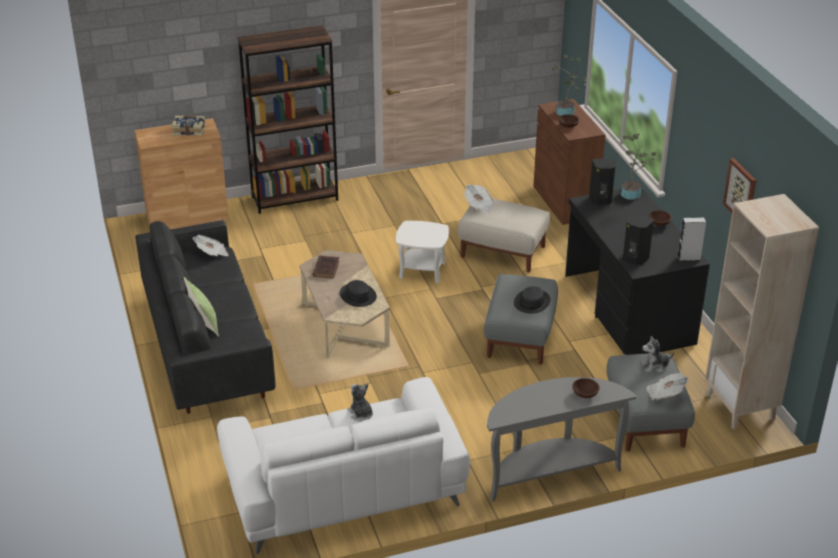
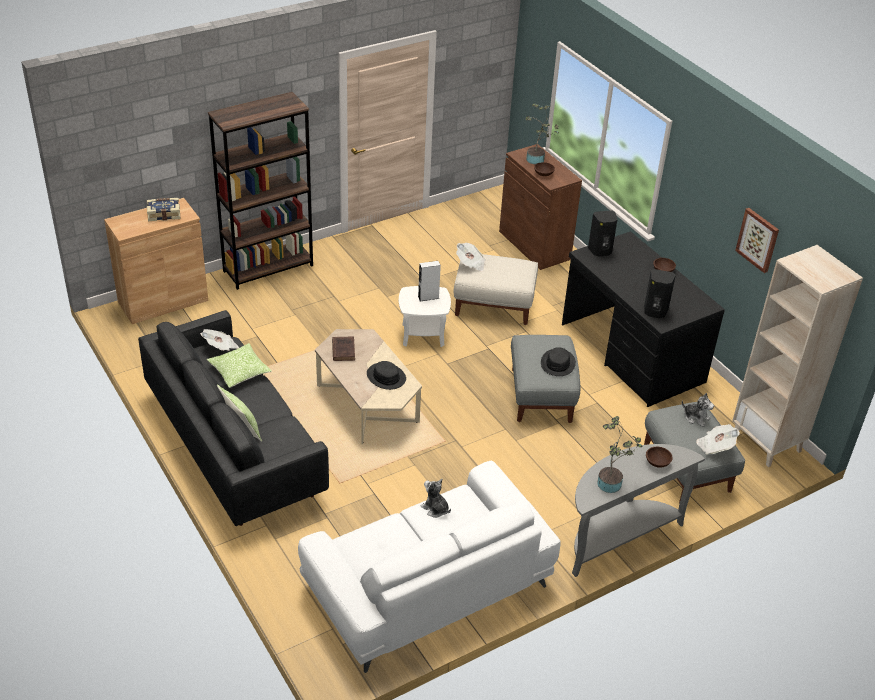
camera: 15 degrees left, 5 degrees up
potted plant [621,133,657,200] -> potted plant moved to [598,416,643,493]
plush toy [641,336,674,373] -> plush toy turned 120 degrees counterclockwise [682,393,714,427]
grey speaker [677,217,706,261] -> grey speaker moved to [418,261,441,301]
none -> pillow [207,343,272,388]

